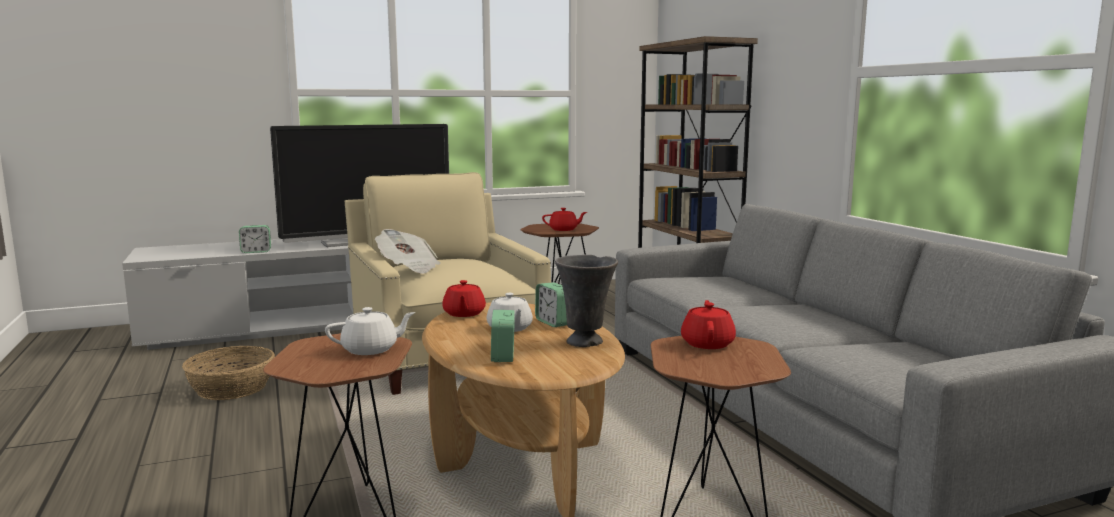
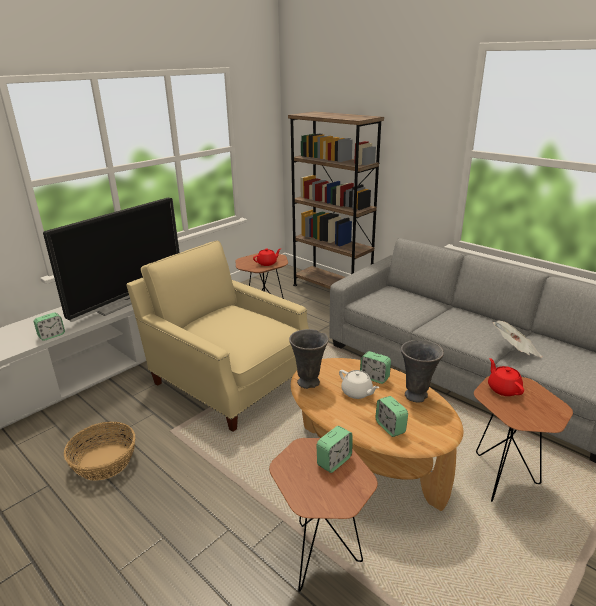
camera: 25 degrees left, 15 degrees up
white teapot [325,307,416,355] -> alarm clock [317,426,352,473]
newspaper [375,229,441,274] -> newspaper moved to [493,321,542,357]
red teapot [442,280,486,317] -> grey vase [289,329,329,389]

